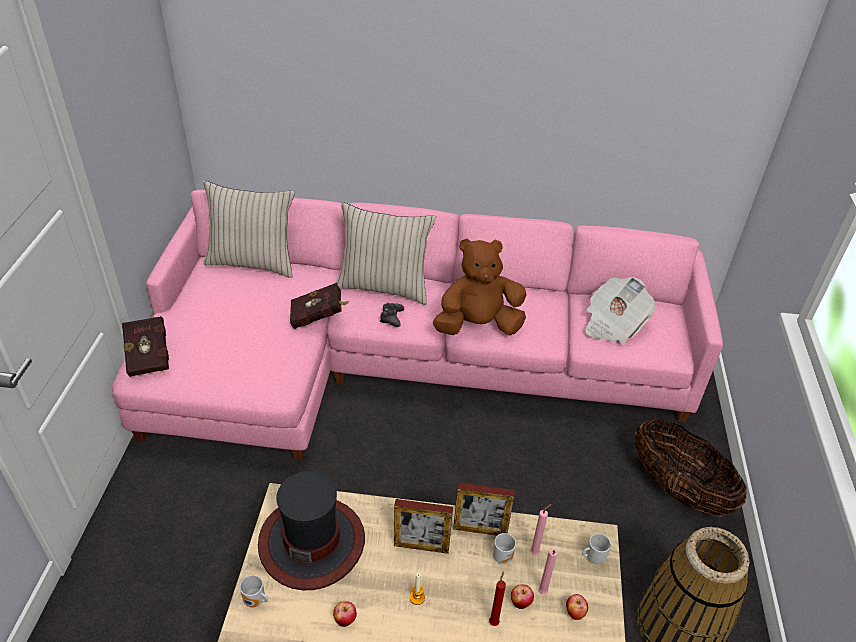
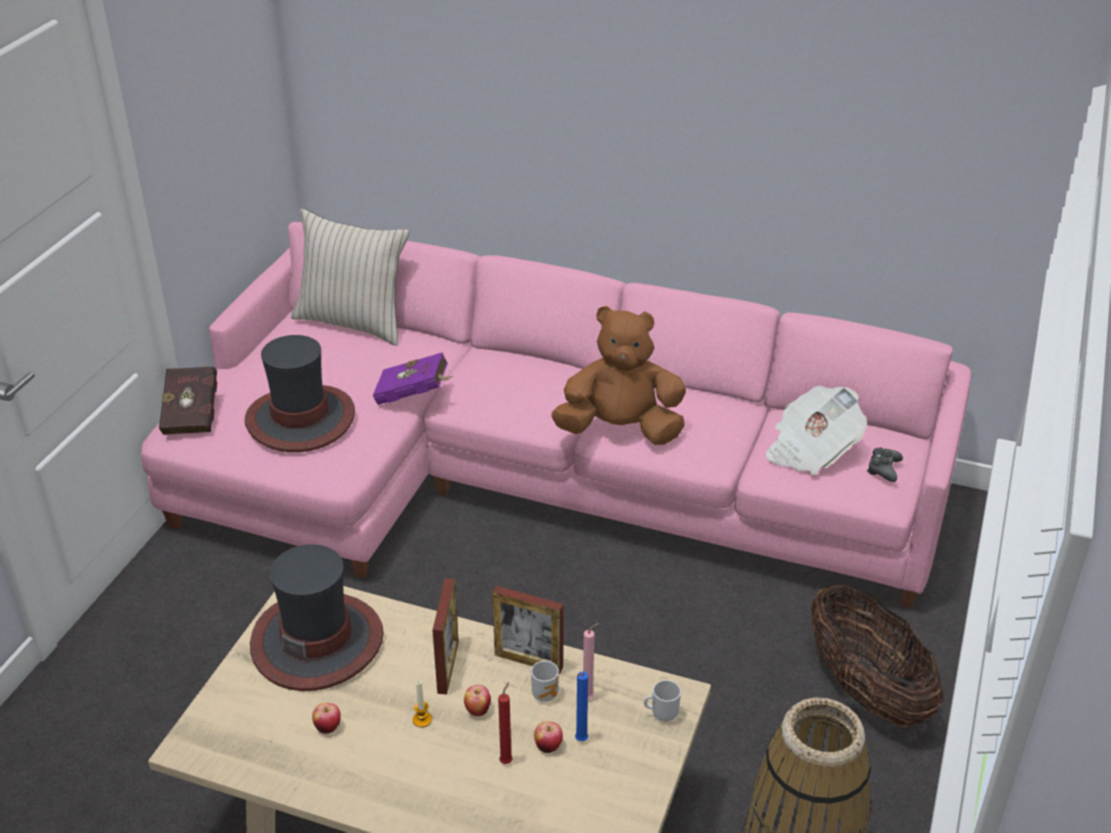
camera: 15 degrees right, 5 degrees down
mug [240,575,268,608] -> none
red book [290,283,350,329] -> purple book [373,352,453,405]
beige pillow [335,202,436,305] -> none
black game controller [380,303,404,327] -> black game controller moved to [867,447,903,482]
picture frame [394,499,453,554] -> picture frame turned 105 degrees counterclockwise [432,578,459,695]
pink candle [538,548,557,594] -> blue candle [575,672,588,741]
apple [566,594,588,620] -> apple moved to [464,685,491,716]
none -> hat [245,335,355,452]

